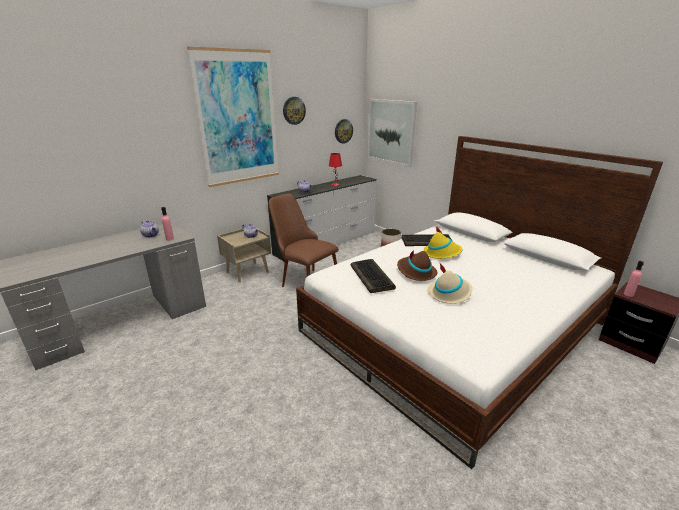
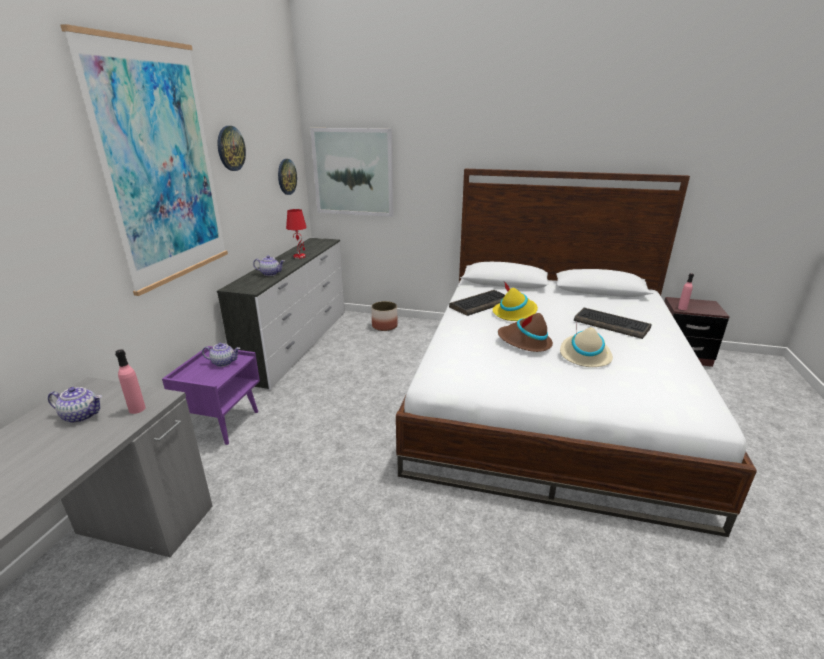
camera: 35 degrees left, 0 degrees up
beige nightstand [217,228,271,282] -> purple nightstand [162,346,260,445]
brown chair [268,193,339,287] -> none
keyboard [351,259,396,293] -> keyboard moved to [574,308,652,339]

